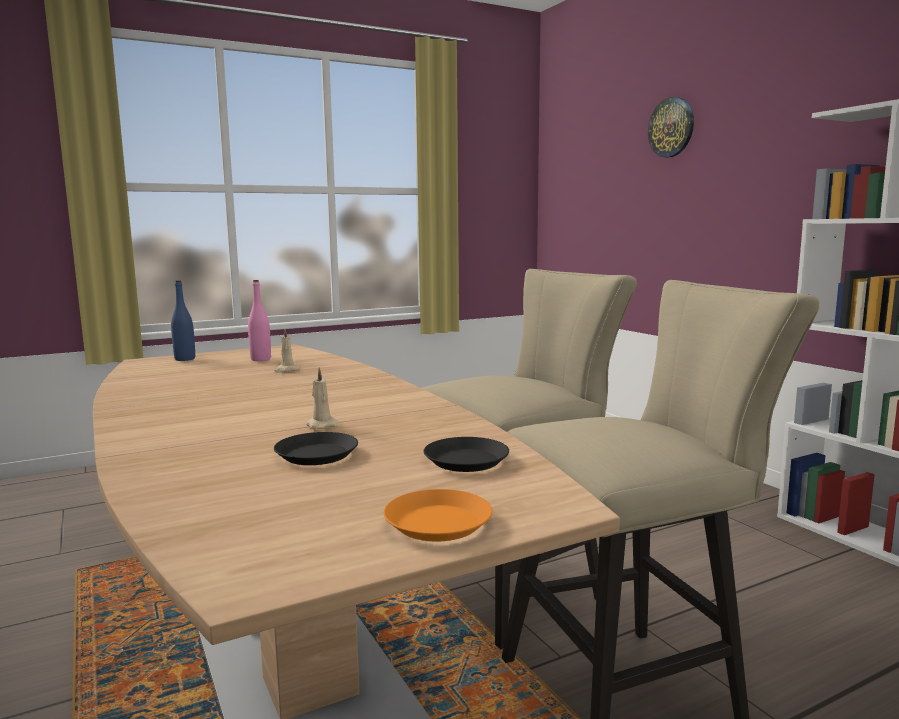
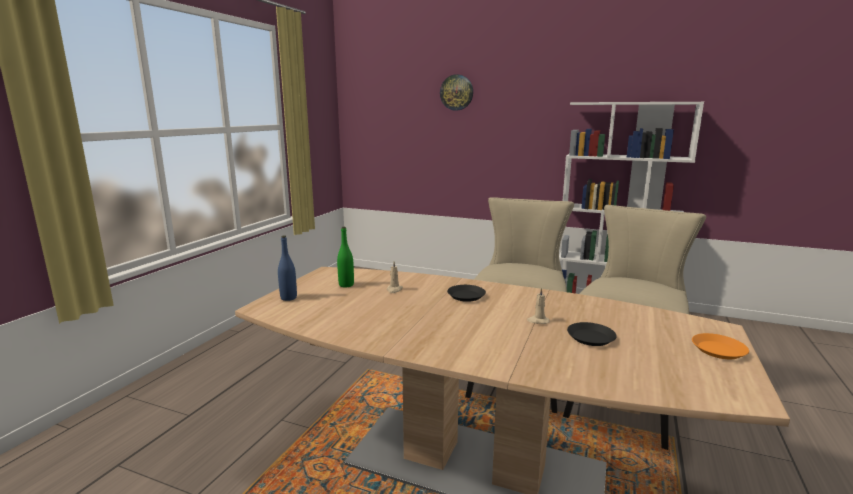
camera: 40 degrees left, 5 degrees up
pink bottle [248,280,271,361] -> green bottle [337,227,354,287]
black plate [424,437,509,472] -> black plate moved to [447,285,486,302]

